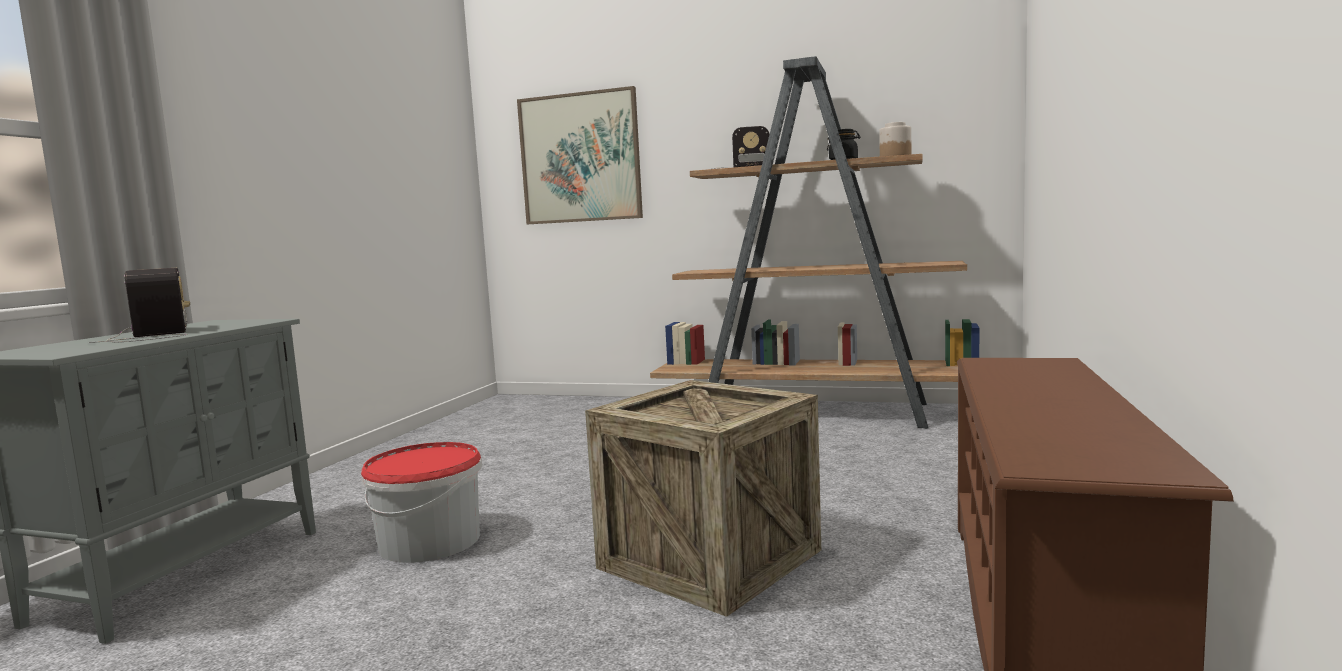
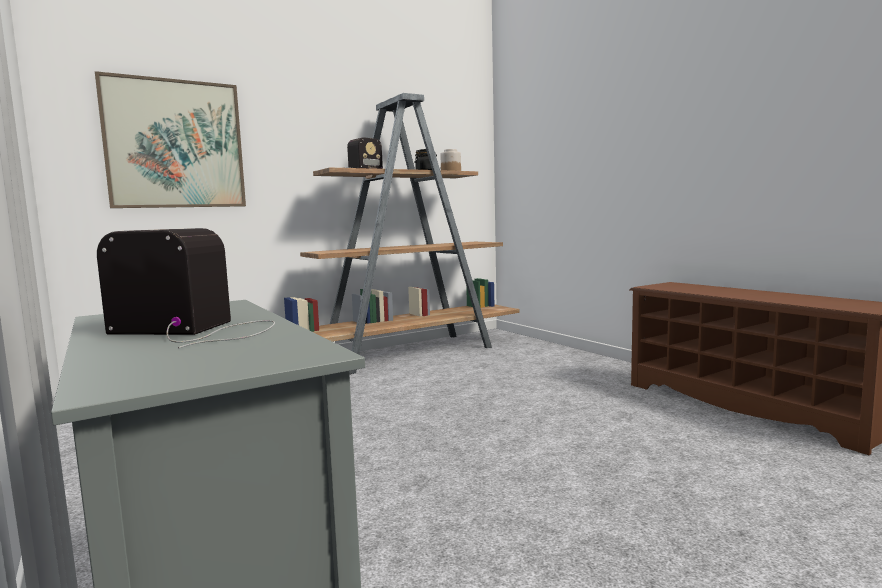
camera: 50 degrees left, 0 degrees up
bucket [361,442,482,563] -> none
crate [585,380,821,617] -> none

